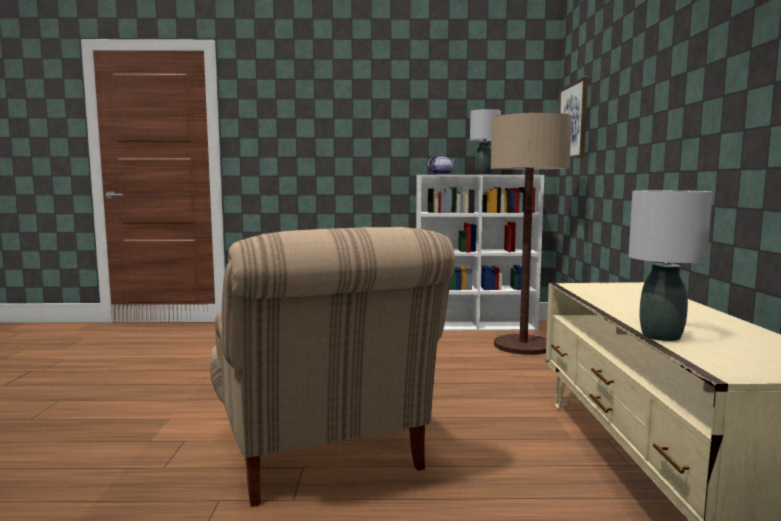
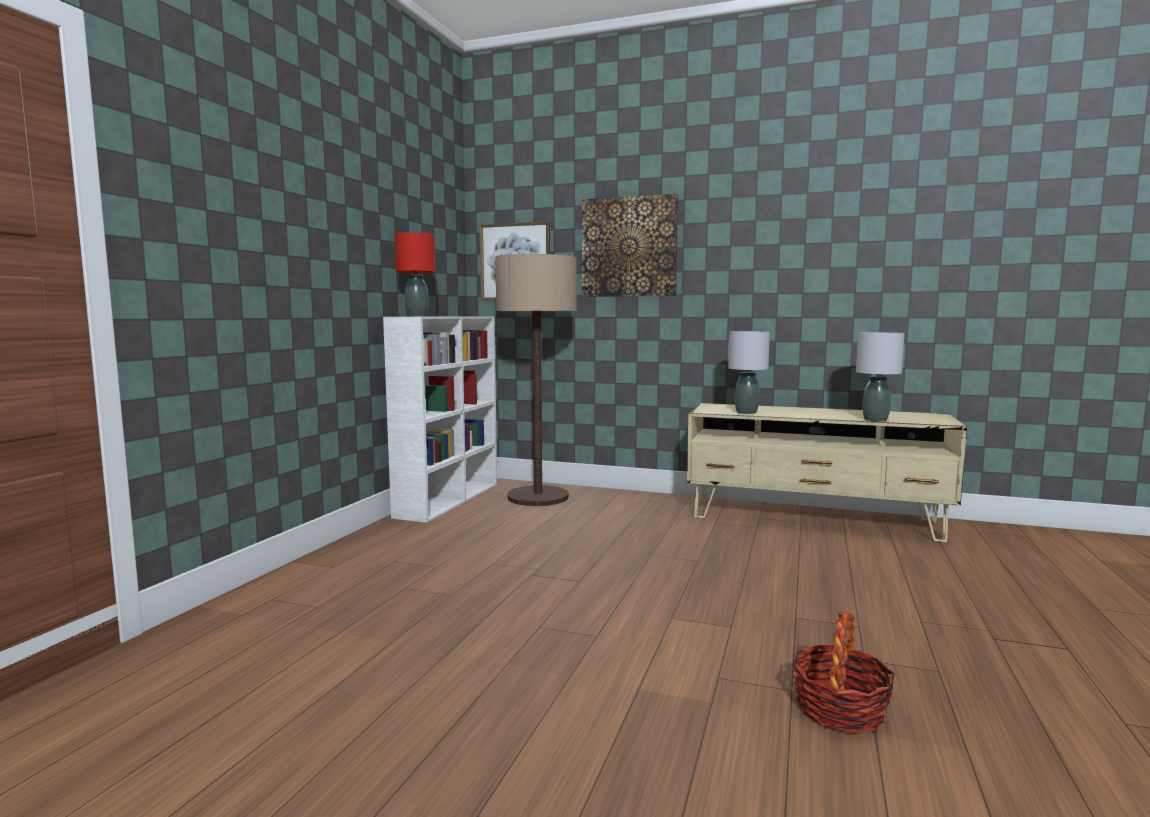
camera: 70 degrees left, 0 degrees up
beige armchair [209,227,456,507] -> none
teapot [428,154,456,175] -> red table lamp [395,232,435,316]
grey table lamp [470,109,501,175] -> grey table lamp moved to [728,331,770,414]
none -> picture [582,194,678,297]
none -> basket [792,612,895,734]

